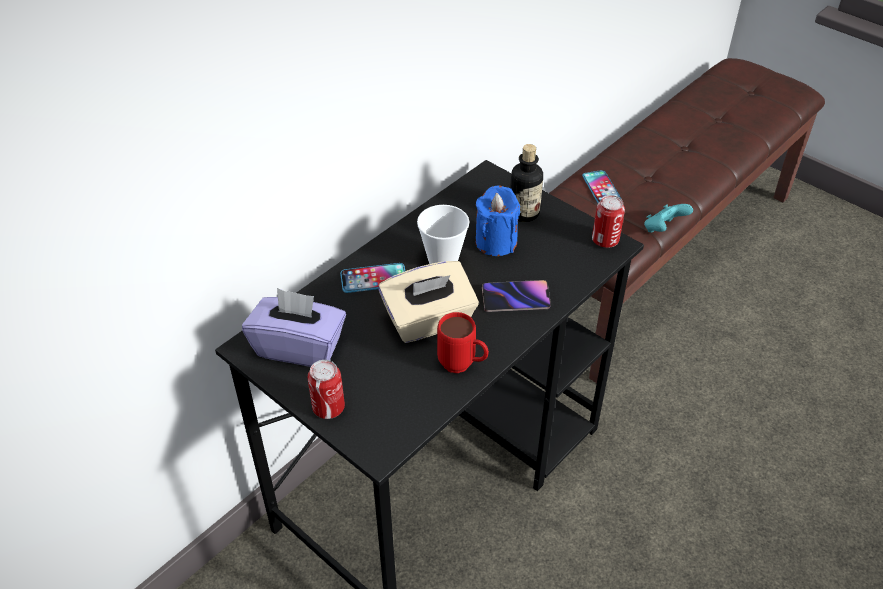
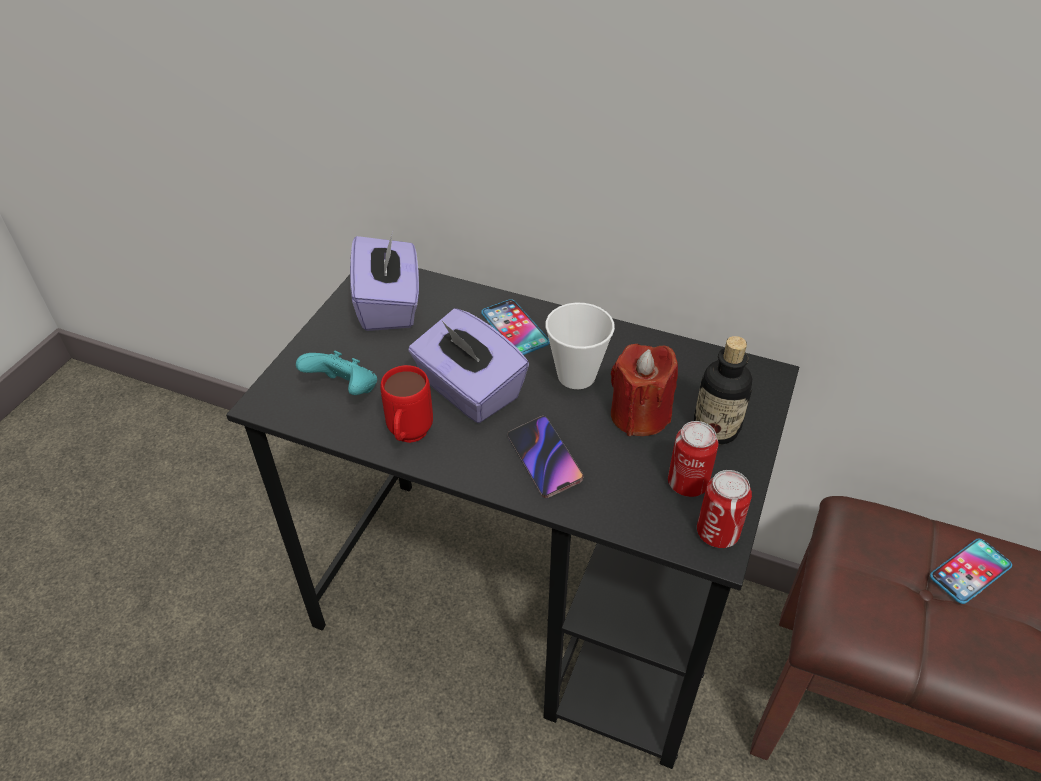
camera: 70 degrees right, 0 degrees up
can [307,360,345,419] -> can moved to [668,421,718,497]
beige tissue box [378,261,479,343] -> purple tissue box [408,309,529,423]
blue candle [476,186,520,256] -> red candle [611,344,678,436]
turquoise game controller [644,204,693,233] -> turquoise game controller moved to [296,351,377,395]

